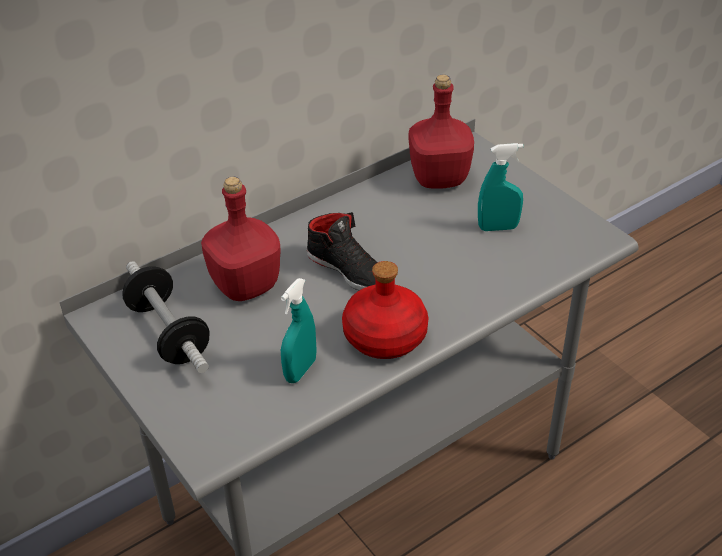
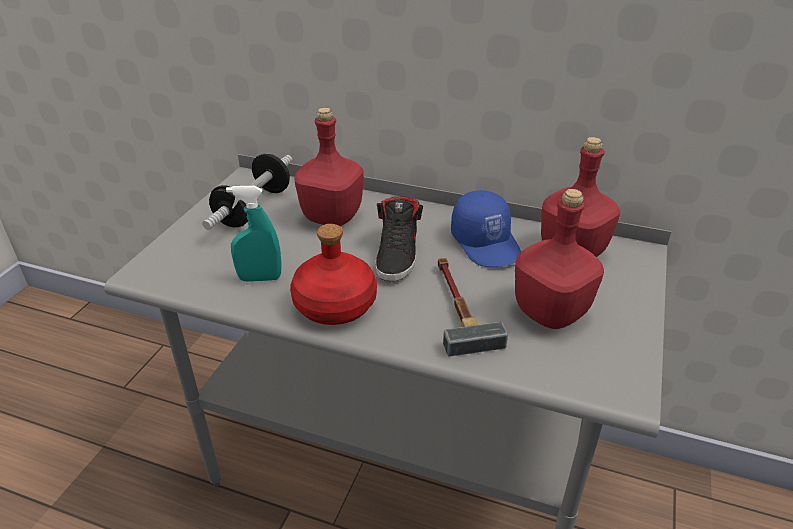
camera: 55 degrees right, 5 degrees down
turquoise spray bottle [478,143,524,231] -> red bottle [515,189,604,329]
none -> hammer [438,258,508,357]
none -> blue cap [451,190,521,267]

